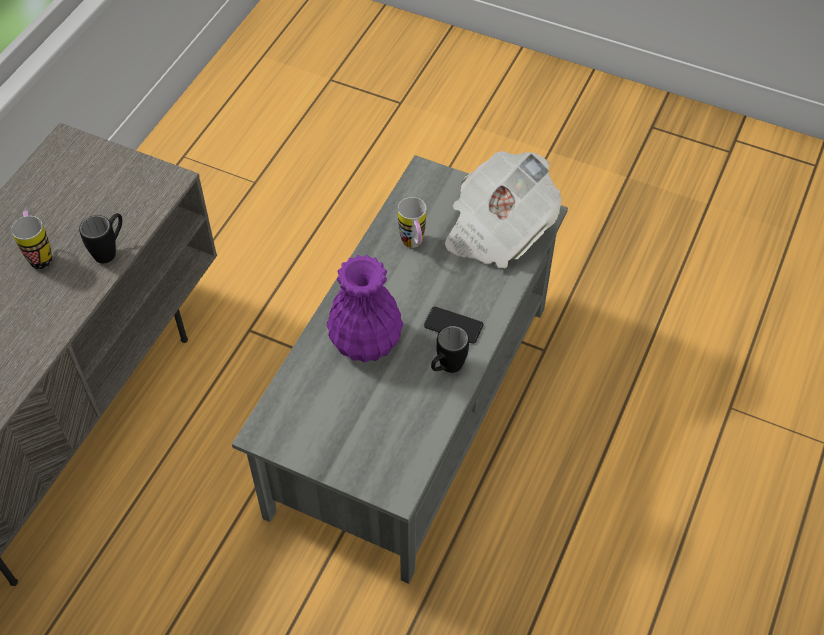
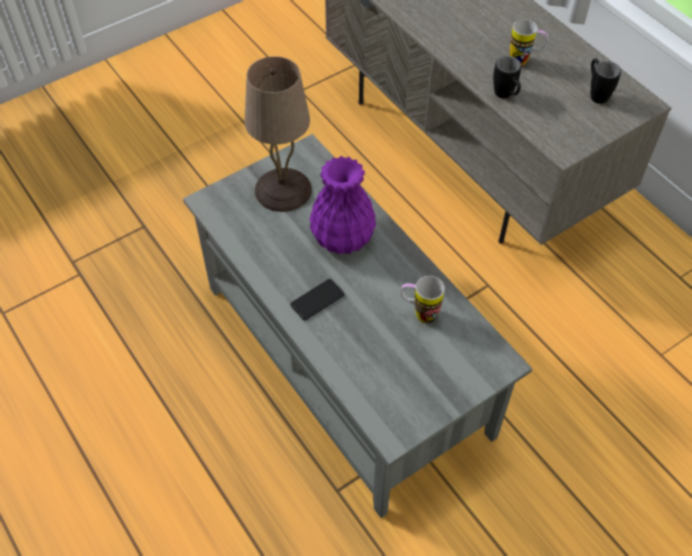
camera: 120 degrees right, 0 degrees up
black mug [431,326,469,373] -> black mug moved to [591,59,621,104]
newspaper [445,151,561,269] -> none
none -> beige table lamp [244,56,312,212]

